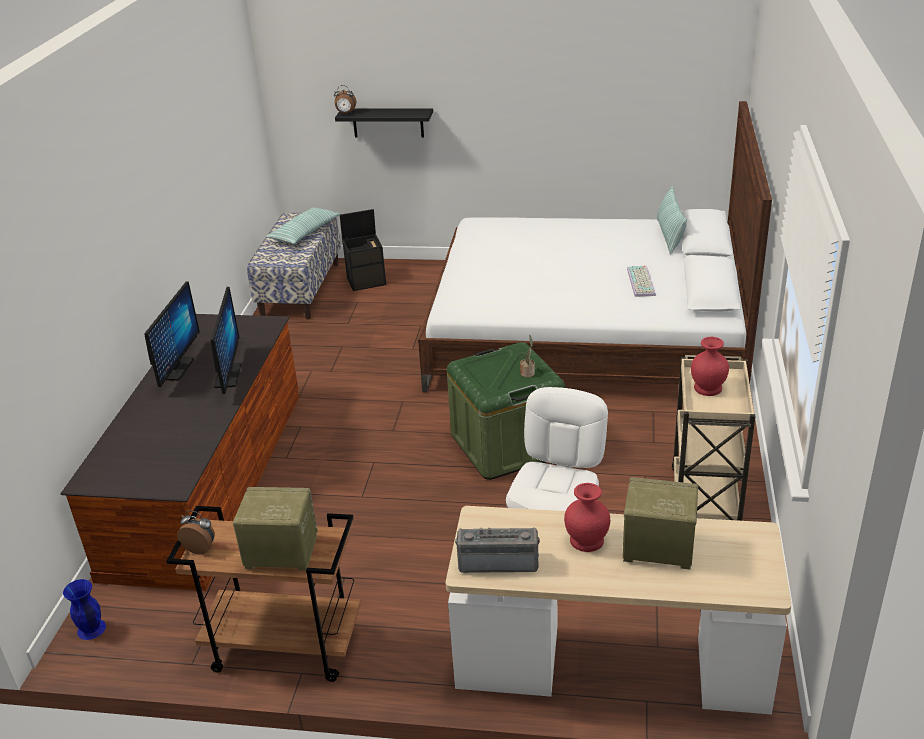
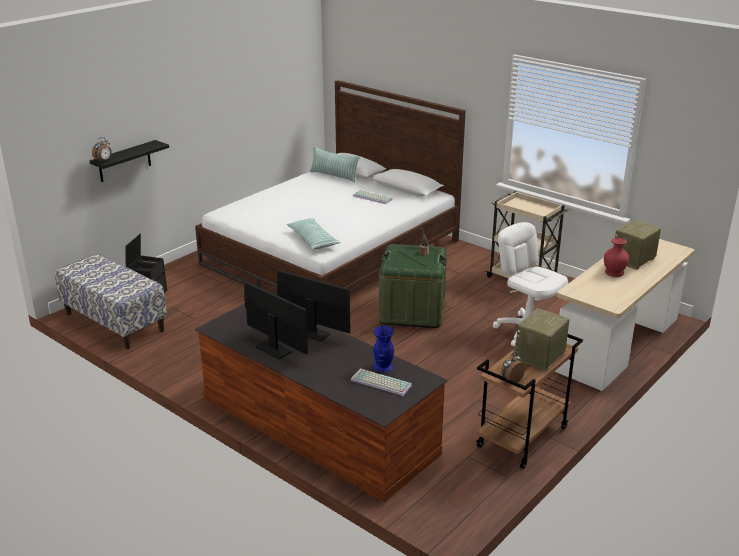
camera: 60 degrees left, 5 degrees down
blue vase [63,579,106,640] -> blue vase moved to [373,326,394,372]
pillow [266,207,340,244] -> pillow moved to [287,218,341,249]
radio [455,528,540,573] -> none
red vase [691,337,729,396] -> none
none -> keyboard [351,369,412,396]

